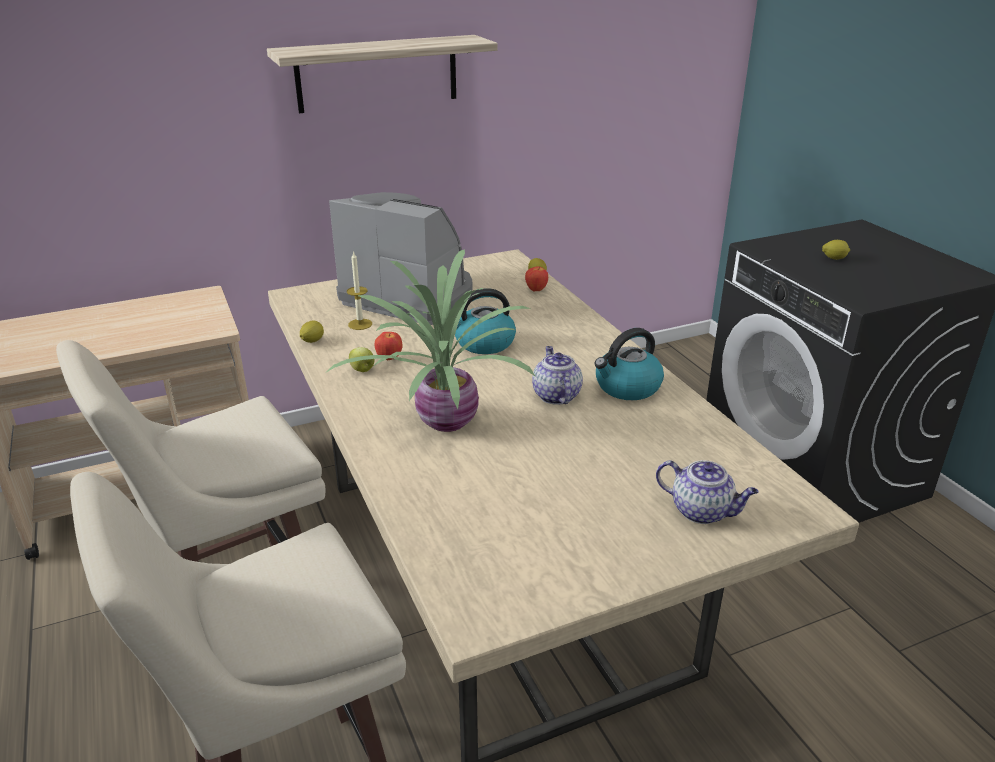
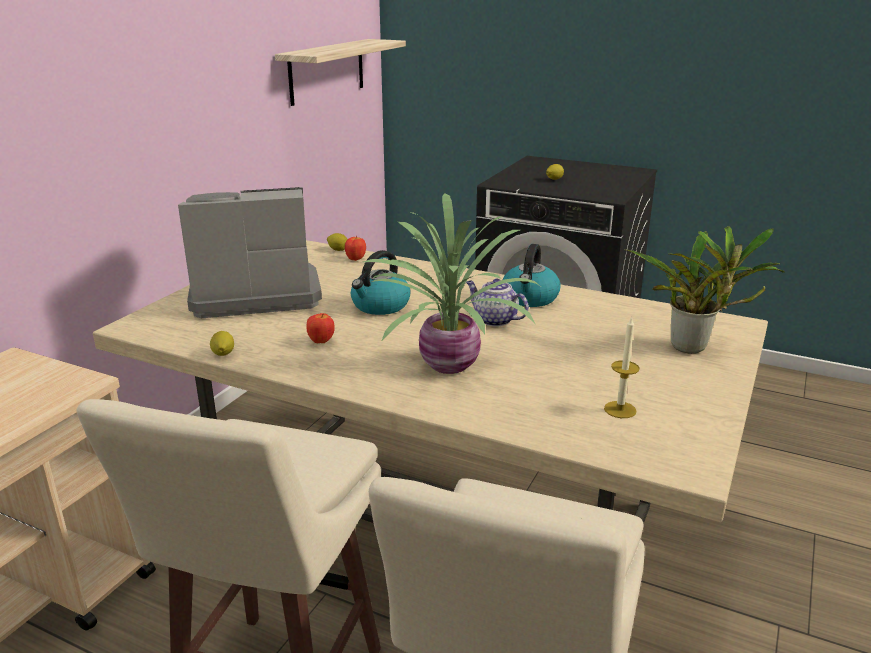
camera: 40 degrees left, 5 degrees down
shelf [267,35,498,113] -> shelf moved to [275,39,406,106]
candle [347,251,372,330] -> candle moved to [604,316,640,418]
apple [349,347,375,372] -> none
teapot [656,460,759,524] -> potted plant [625,226,785,354]

